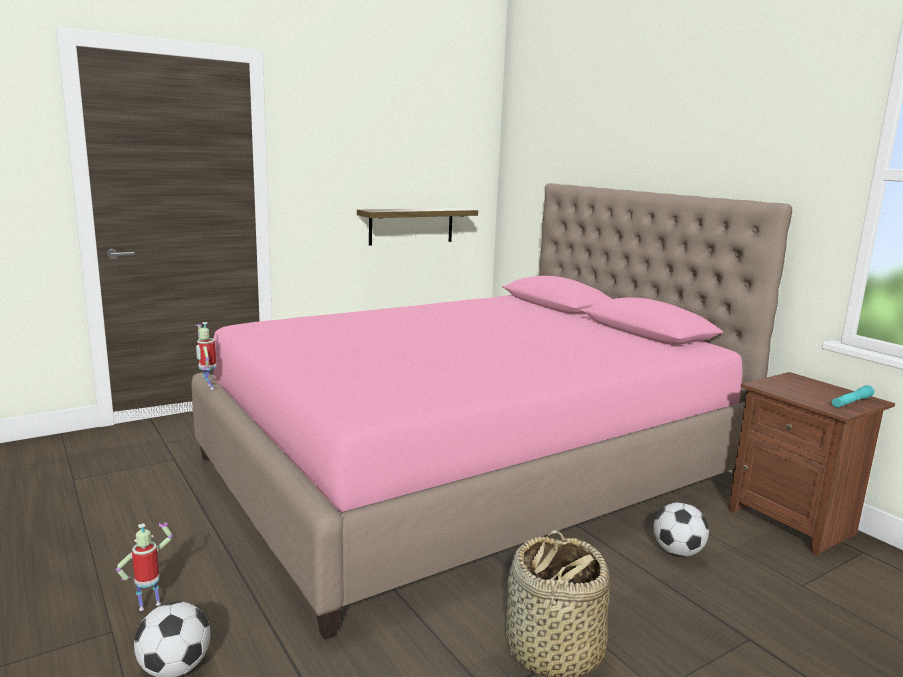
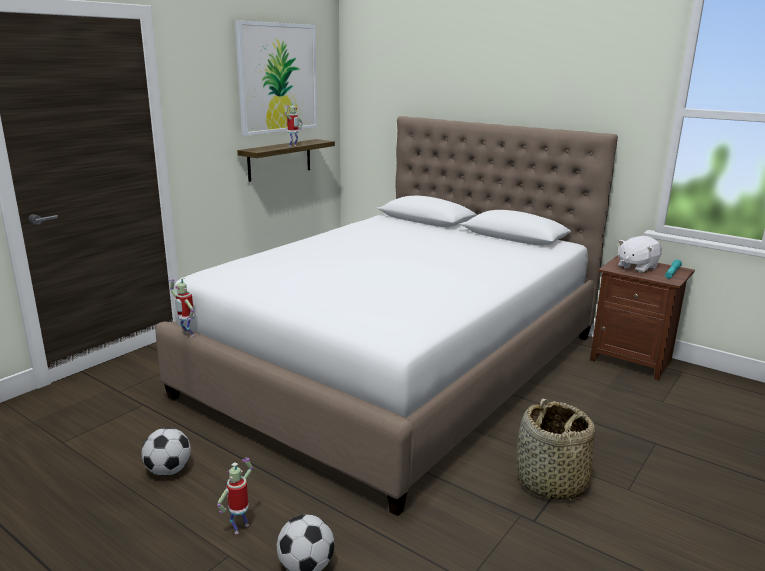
camera: 20 degrees left, 5 degrees up
pink bed [191,183,792,640] -> white bed [155,116,618,516]
football [654,502,709,557] -> football moved to [142,428,191,476]
none -> picture [235,20,317,136]
none -> toy robot [285,102,303,147]
none -> white plush toy [618,236,662,273]

